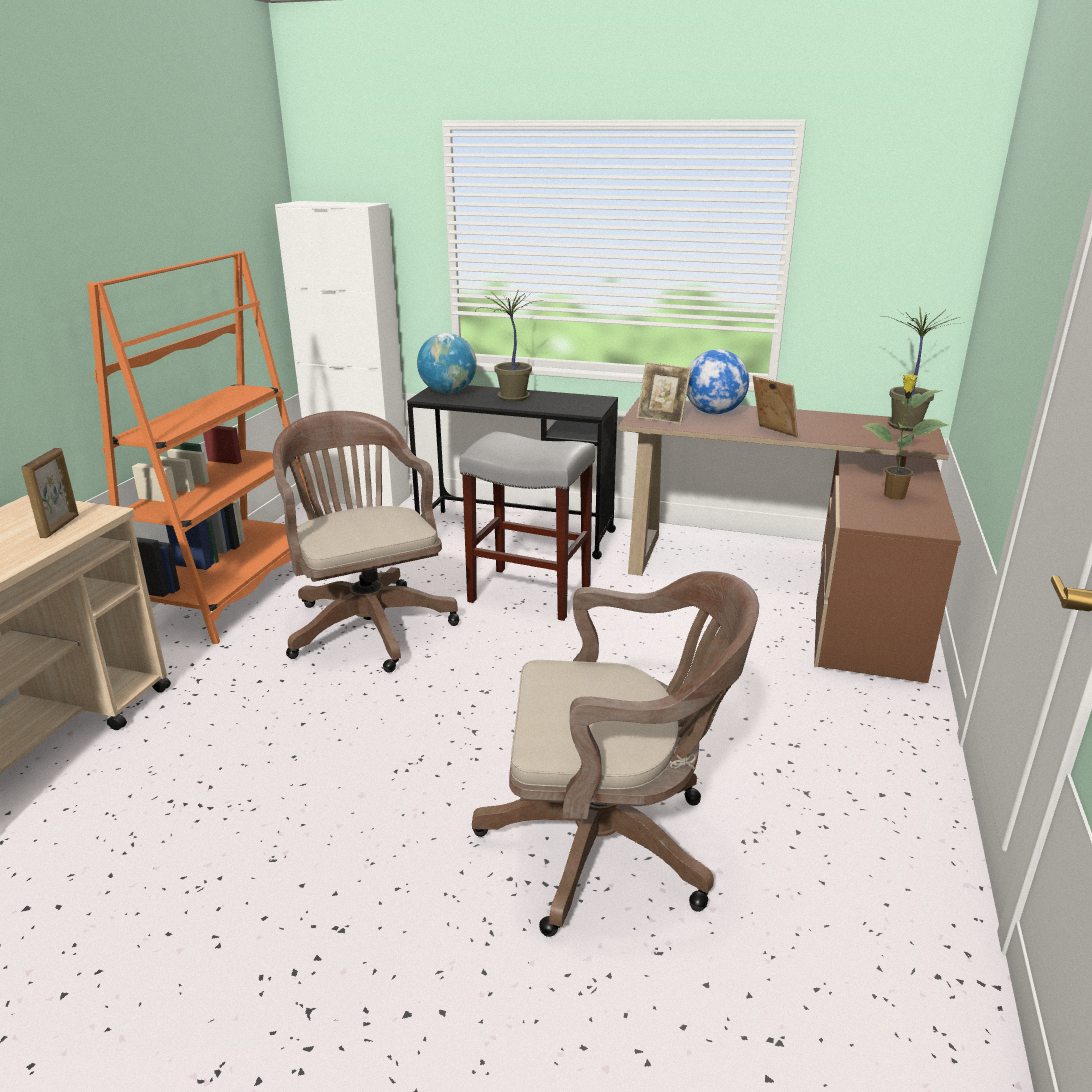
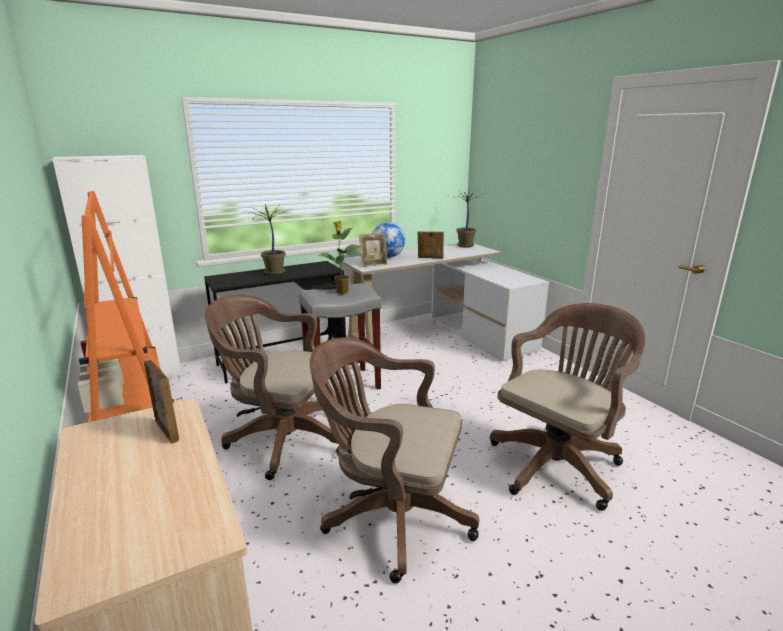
camera: 45 degrees left, 5 degrees down
globe [417,333,477,393] -> none
brown desk [618,397,961,683] -> white desk [342,243,549,361]
potted plant [862,374,948,500] -> potted plant moved to [318,221,361,294]
none -> brown office chair [310,338,479,583]

